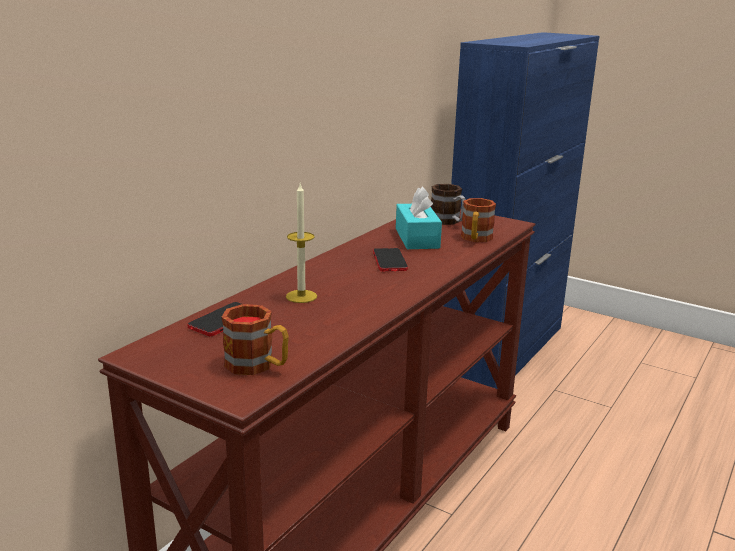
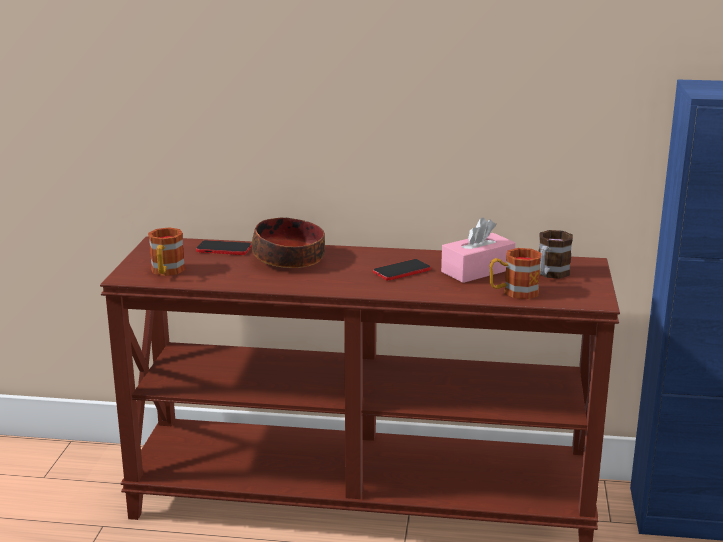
camera: 65 degrees right, 0 degrees up
candle [286,184,317,303] -> bowl [251,217,325,268]
turquoise tissue box [396,186,442,249] -> pink tissue box [441,218,515,283]

